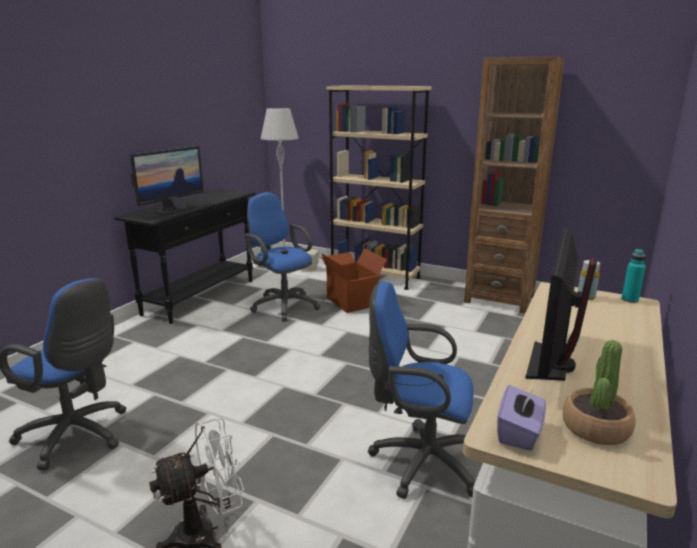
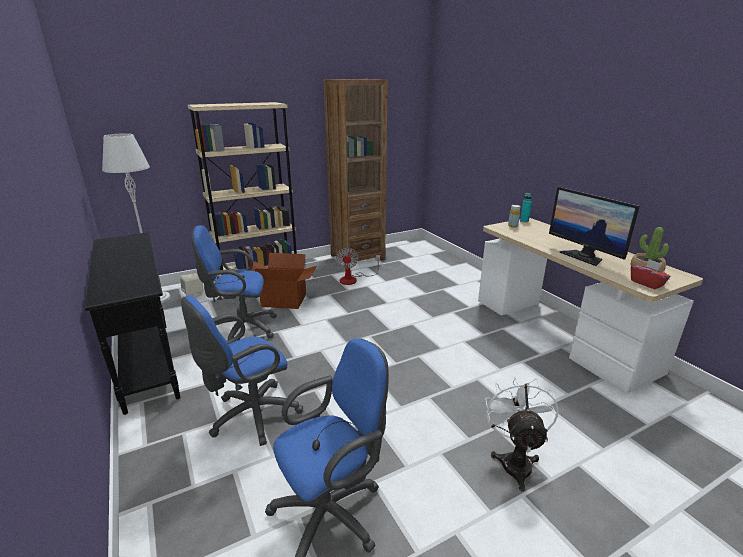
camera: 55 degrees left, 5 degrees up
monitor [130,146,204,216] -> none
blue office chair [368,281,475,499] -> blue office chair moved to [181,295,303,446]
purple tissue box [497,385,546,451] -> red tissue box [631,259,670,289]
none -> fan [336,248,380,285]

